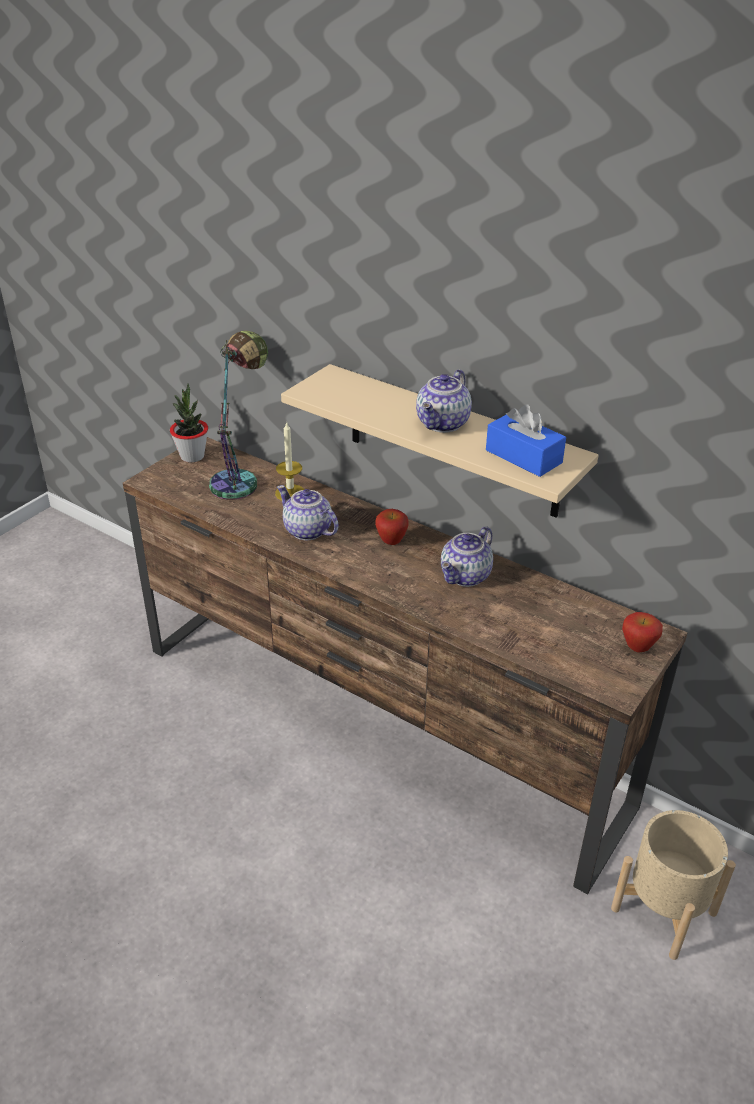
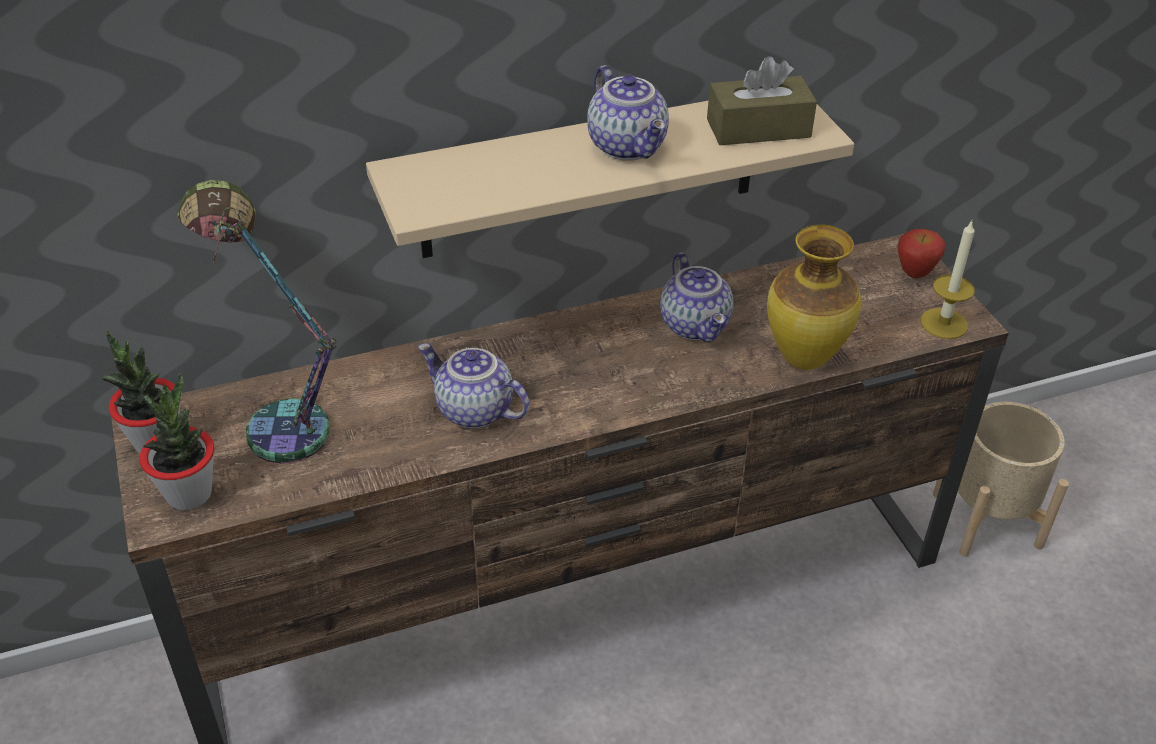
camera: 55 degrees left, 5 degrees up
candle [275,421,305,501] -> candle moved to [921,221,975,339]
teapot [277,485,339,540] -> teapot turned 45 degrees clockwise [418,343,530,429]
apple [375,509,409,545] -> none
blue tissue box [486,404,566,477] -> brown tissue box [707,56,817,145]
none -> potted plant [139,373,214,510]
none -> vase [767,224,861,370]

